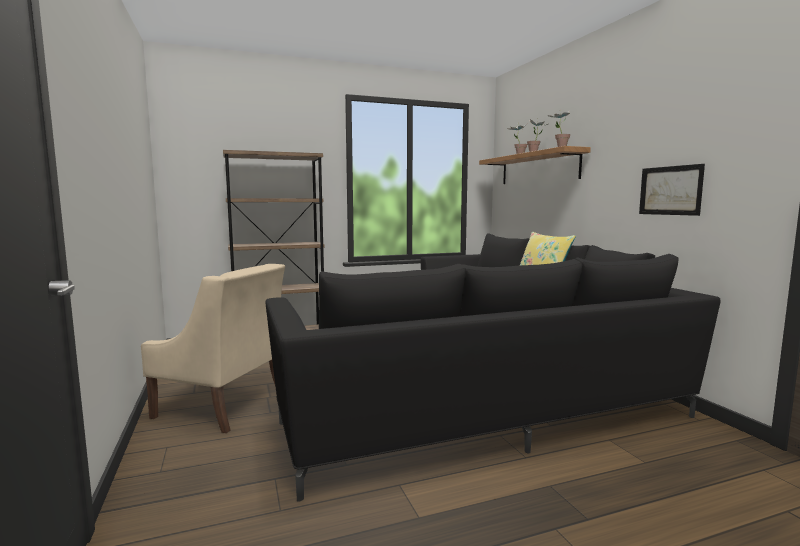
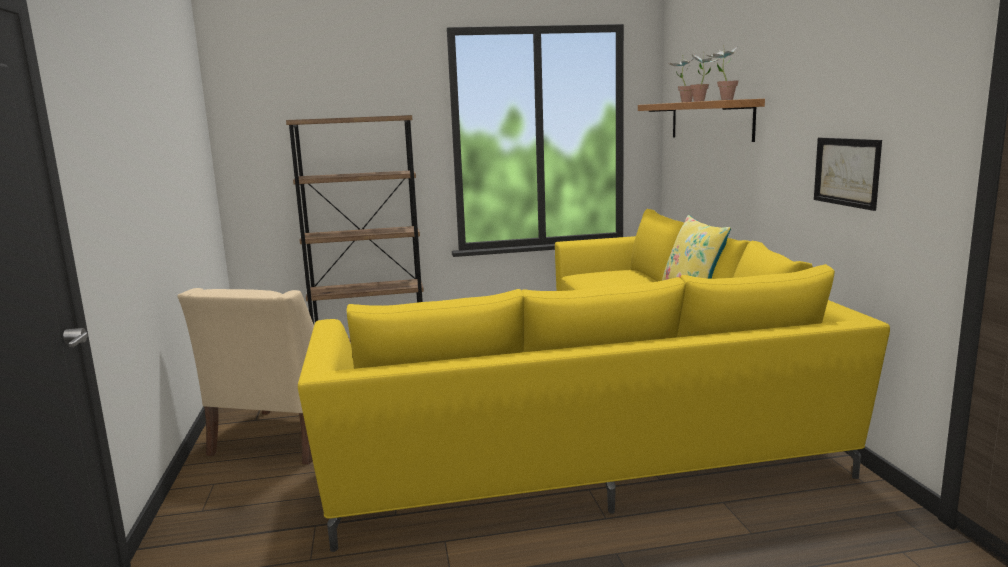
camera: 10 degrees right, 5 degrees up
beige armchair [141,264,285,433] -> beige armchair turned 75 degrees clockwise [178,288,351,465]
black sofa [266,233,721,502] -> yellow sofa [298,209,890,552]

